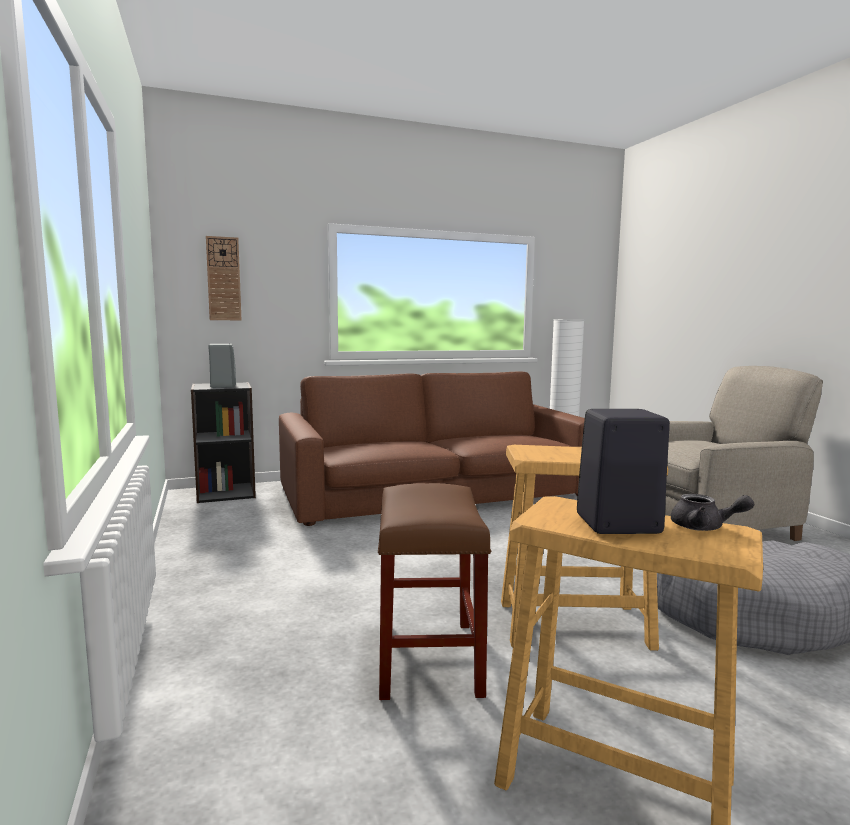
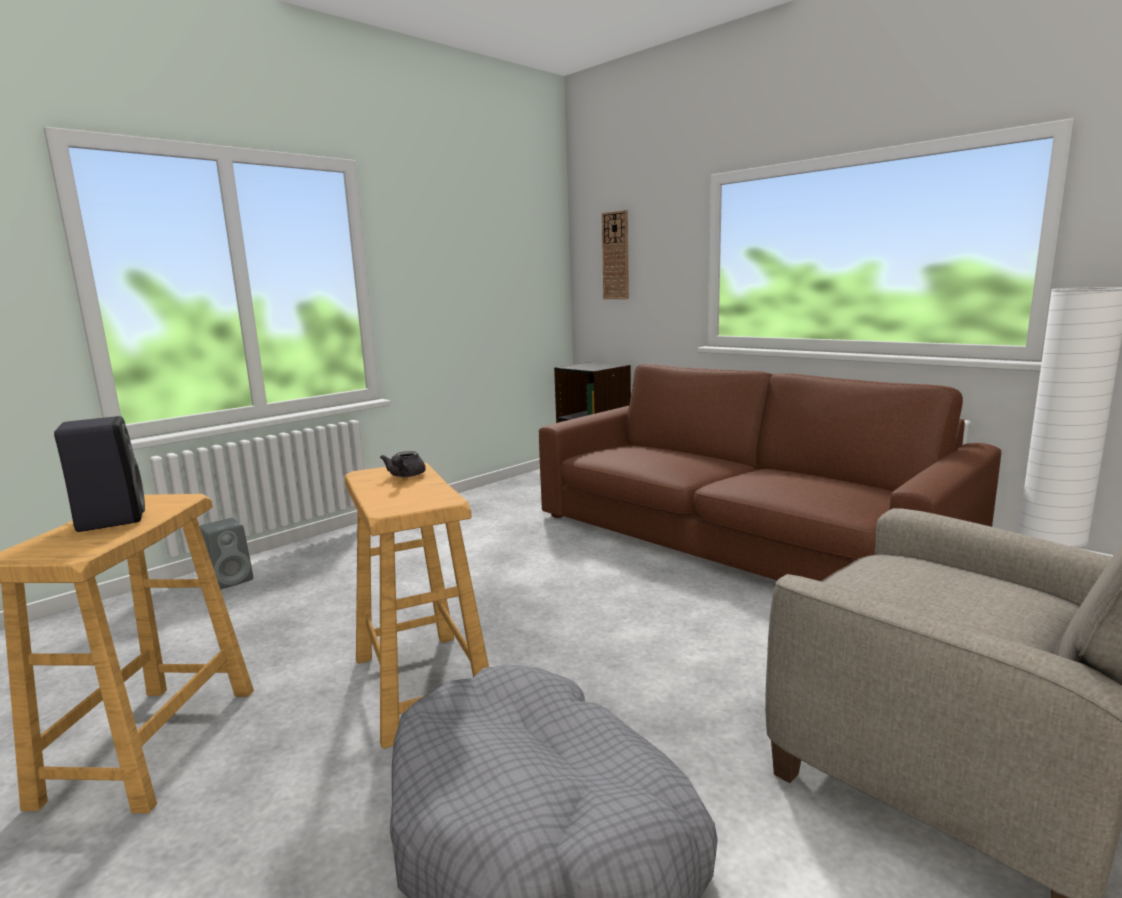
camera: 65 degrees right, 5 degrees up
grey speaker [208,344,236,388] -> grey speaker moved to [200,518,253,590]
brown stool [378,483,491,700] -> none
grey teapot [671,494,754,531] -> grey teapot moved to [380,451,426,477]

